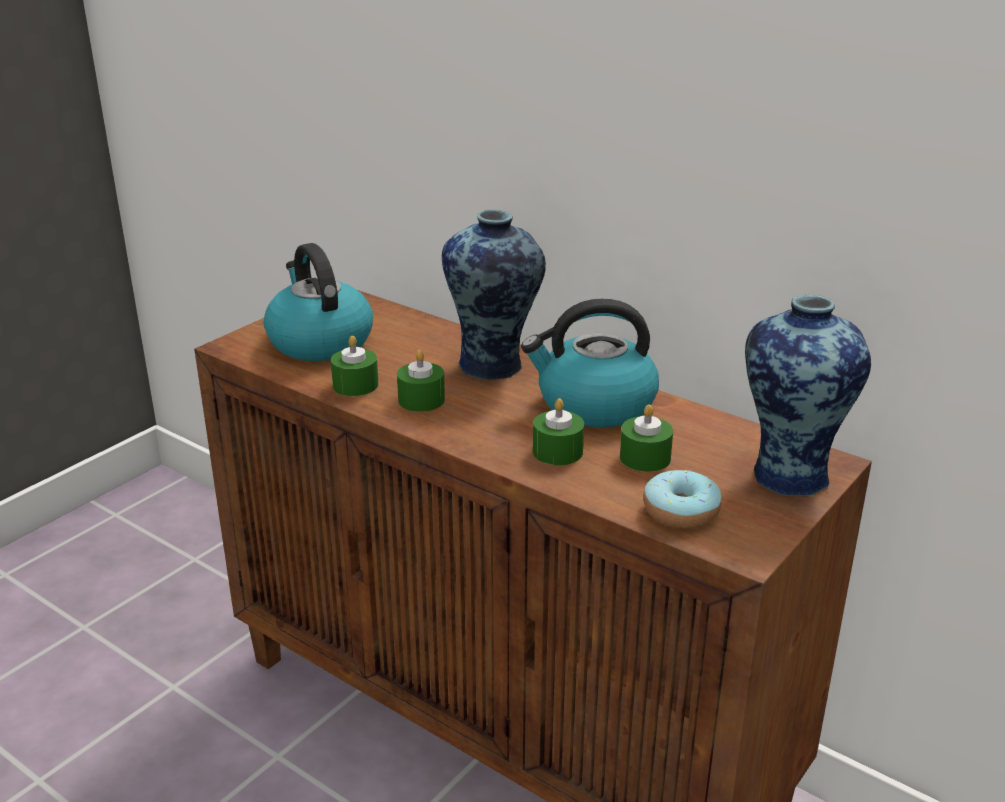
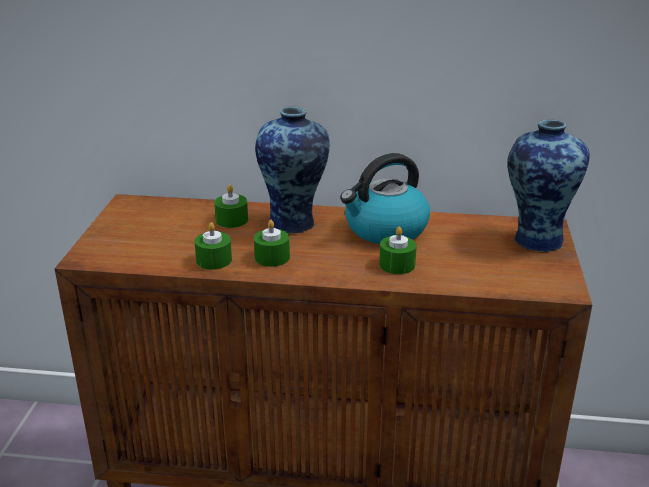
camera: 30 degrees left, 0 degrees up
kettle [264,243,373,361] -> none
green candle [620,404,673,472] -> green candle moved to [214,185,248,228]
donut [643,470,722,529] -> none

